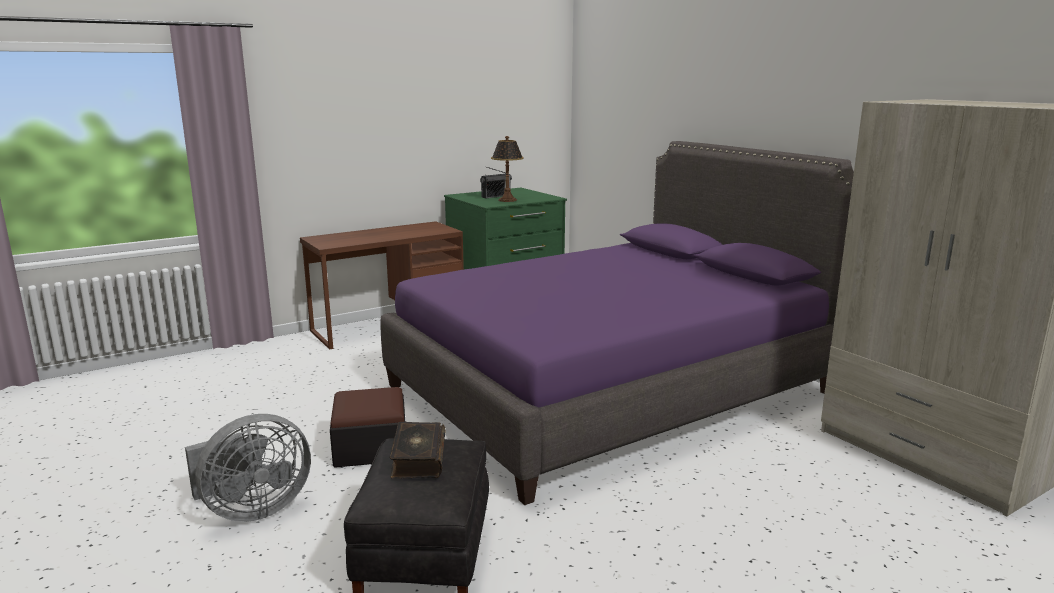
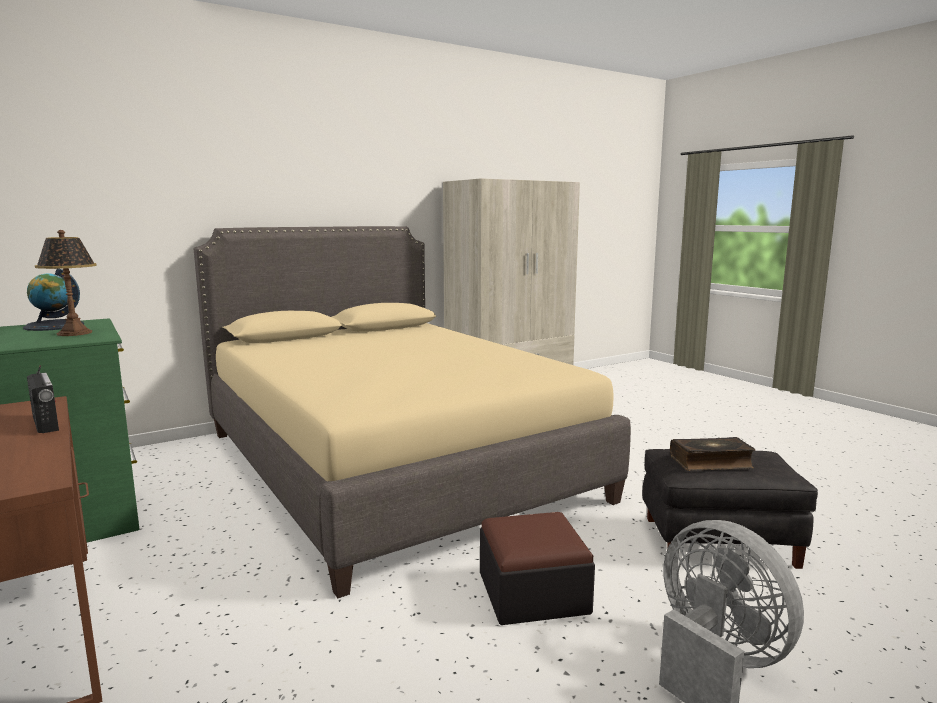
camera: 90 degrees left, 5 degrees down
purple bed [380,141,854,505] -> beige bed [194,226,631,598]
radio [480,167,512,198] -> radio moved to [27,365,59,433]
none -> globe [23,269,84,331]

